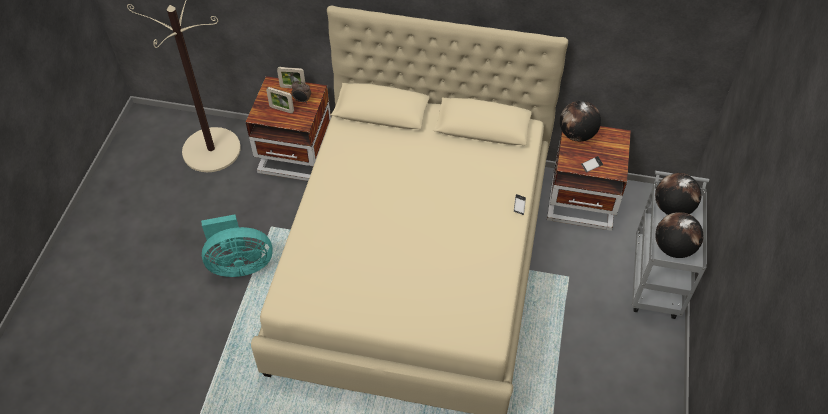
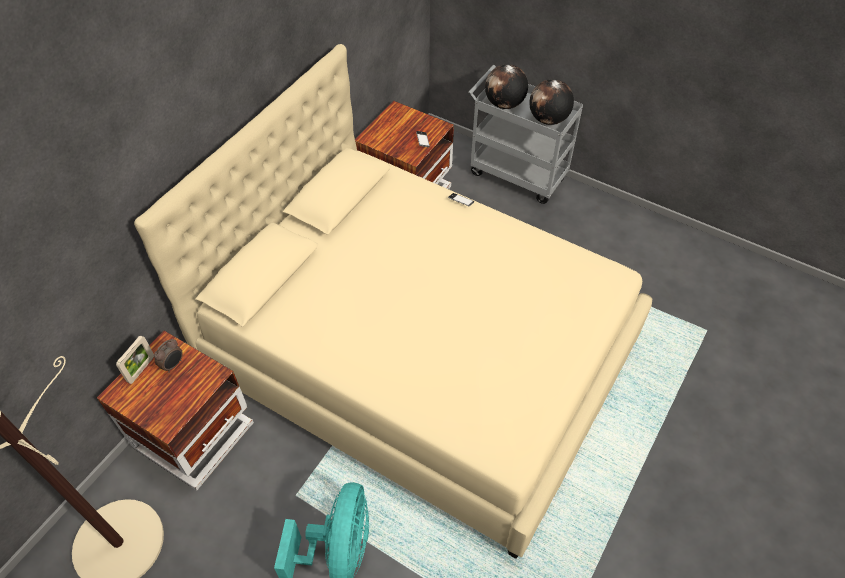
camera: 70 degrees left, 0 degrees up
picture frame [266,87,294,114] -> none
globe [560,101,601,142] -> none

